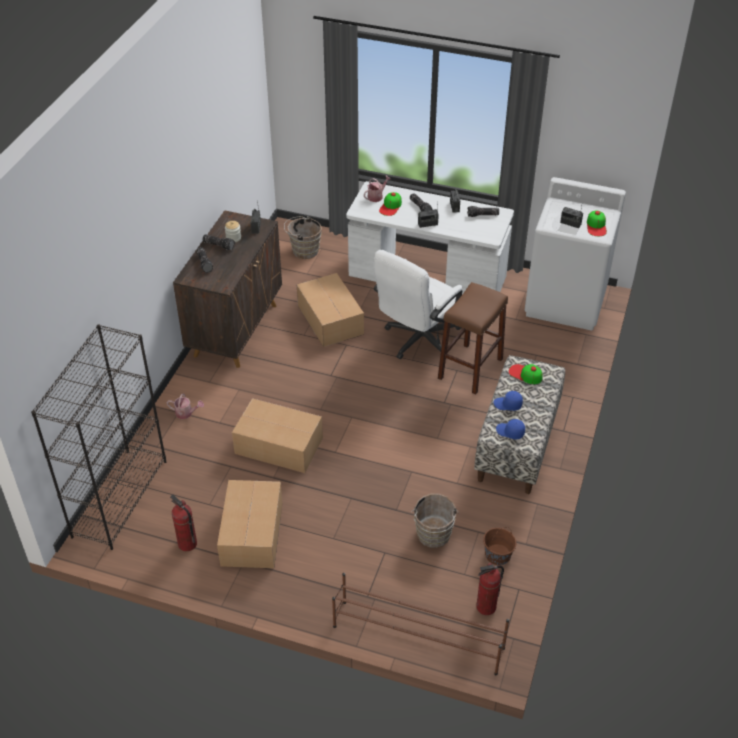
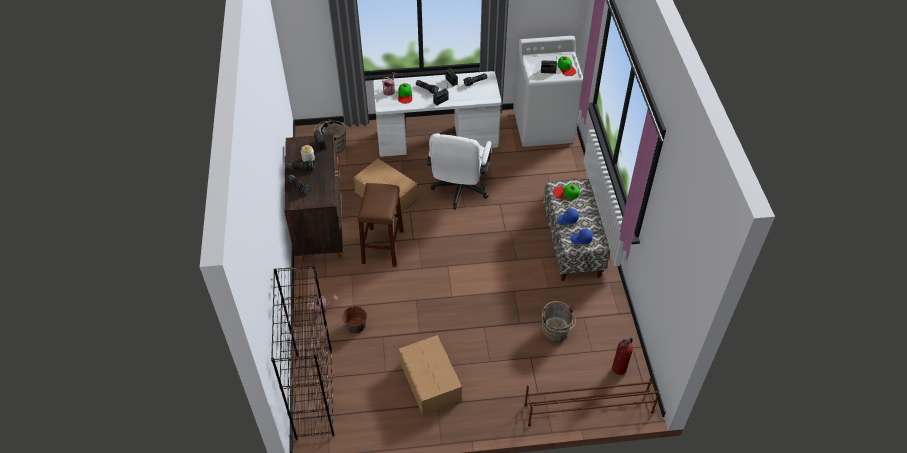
camera: 25 degrees left, 5 degrees up
fire extinguisher [170,494,197,551] -> none
cardboard box [232,398,323,473] -> none
brown stool [438,282,508,394] -> brown stool moved to [358,183,403,267]
brown bucket [483,527,516,565] -> brown bucket moved to [342,305,367,333]

